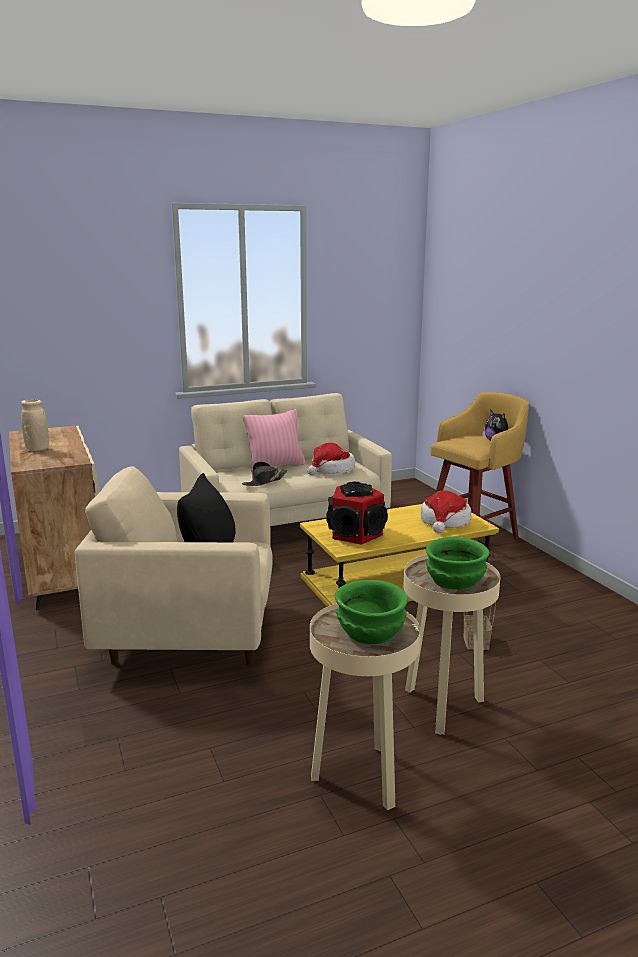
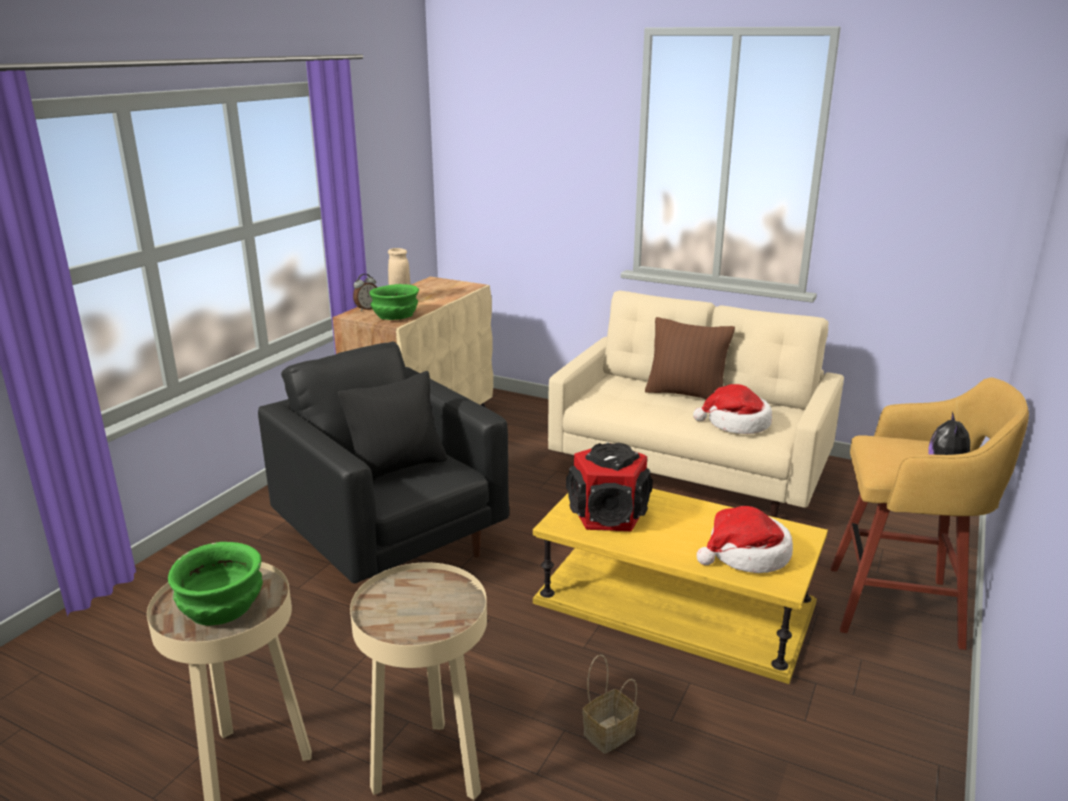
camera: 50 degrees right, 5 degrees up
beige armchair [75,466,273,665] -> black armchair [258,342,509,583]
black hat [242,461,287,486] -> none
pink pillow [243,409,306,472] -> brown pillow [645,317,735,399]
green bowl [426,537,489,590] -> green bowl moved to [369,284,419,320]
none -> alarm clock [353,274,377,311]

